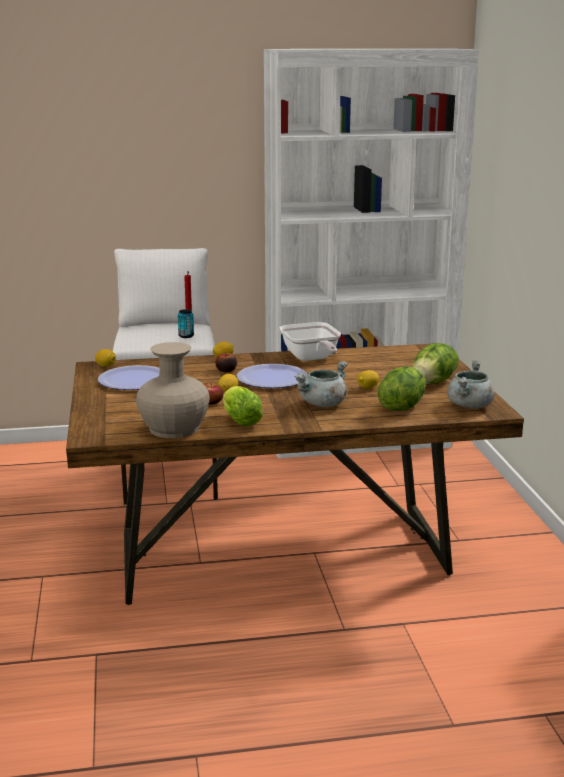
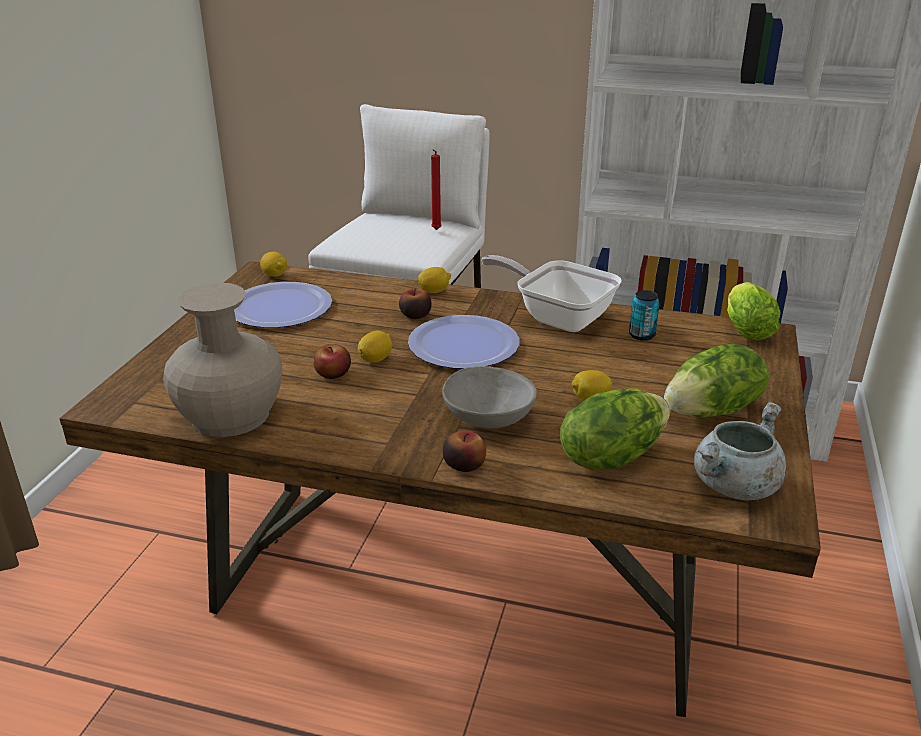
camera: 25 degrees right, 10 degrees up
can [178,309,194,338] -> can moved to [629,290,660,341]
lettuce [223,386,263,426] -> lettuce moved to [727,282,781,340]
frying pan [280,322,341,361] -> frying pan turned 120 degrees clockwise [481,255,622,332]
grey cooking pot [294,361,348,407] -> grey bowl [442,366,537,428]
none -> apple [443,431,486,472]

